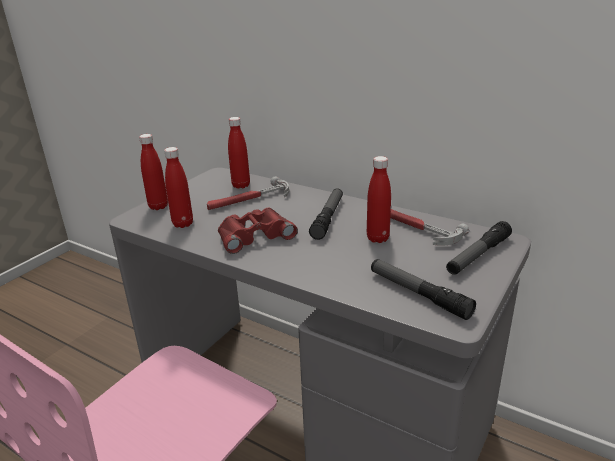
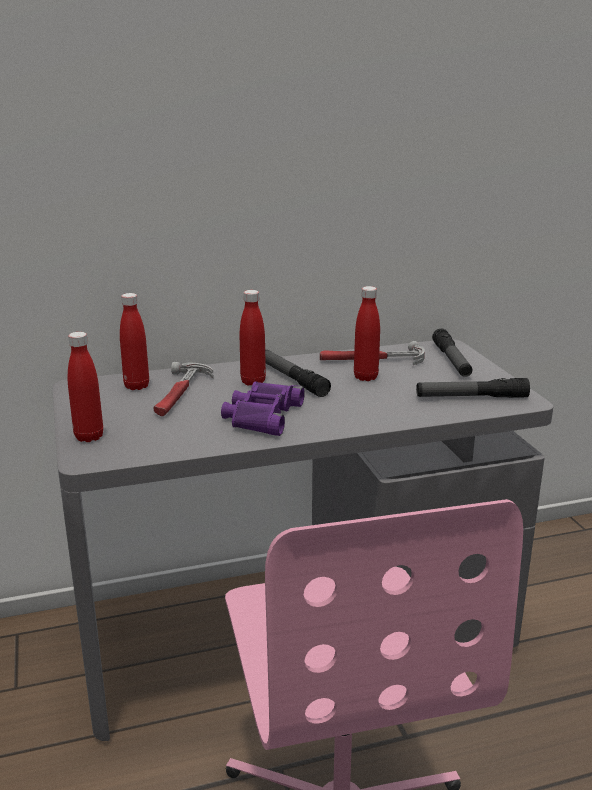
camera: 50 degrees left, 5 degrees down
red bottle [164,147,193,228] -> red bottle moved to [240,290,266,385]
red binoculars [218,208,298,254] -> purple binoculars [221,381,305,436]

